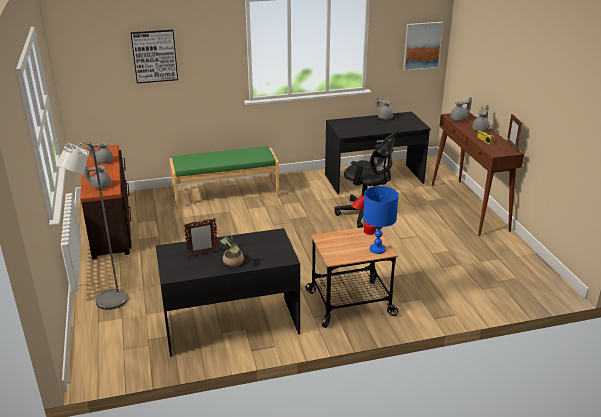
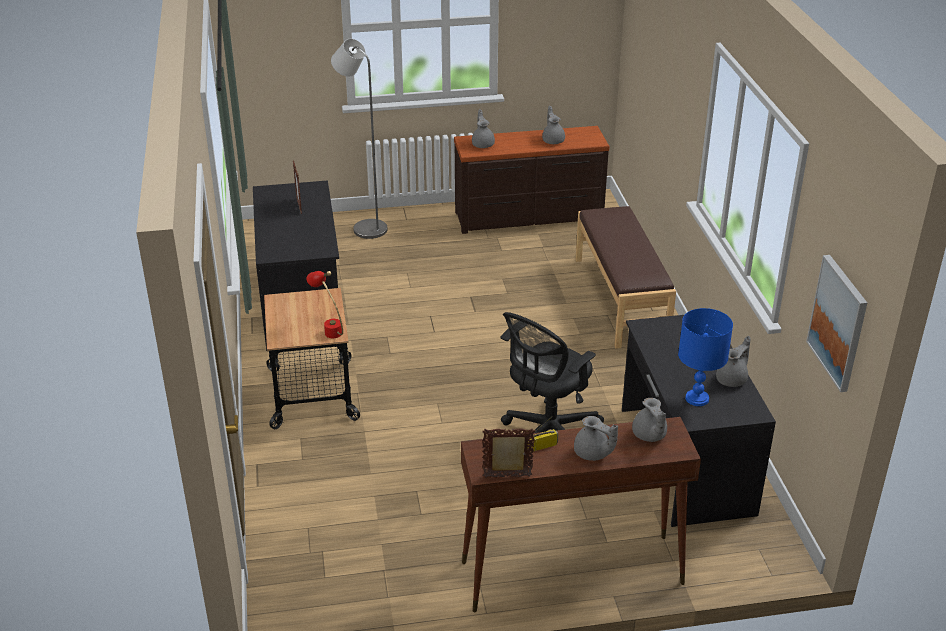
camera: 95 degrees right, 5 degrees up
picture [130,30,178,84] -> none
green bench [170,146,279,209] -> brown bench [576,206,676,348]
potted plant [220,235,244,267] -> none
blue table lamp [363,186,399,254] -> blue table lamp moved to [678,308,733,406]

